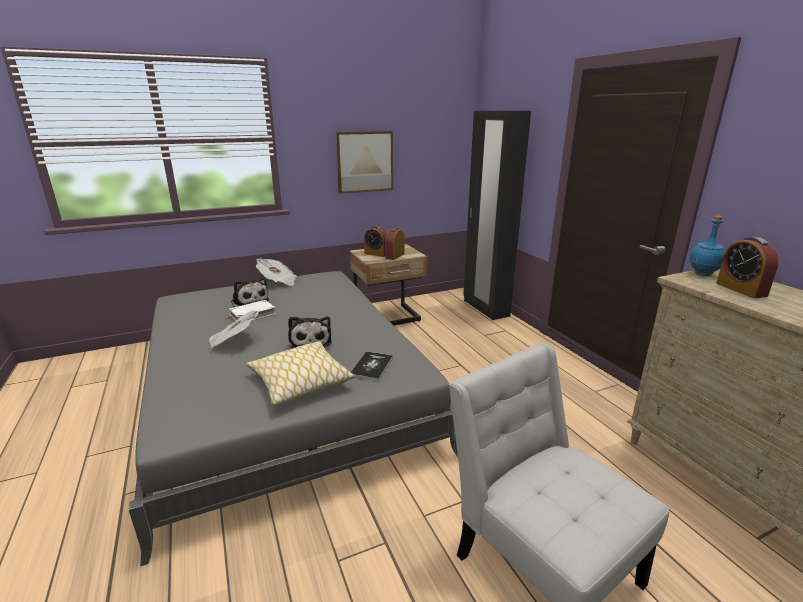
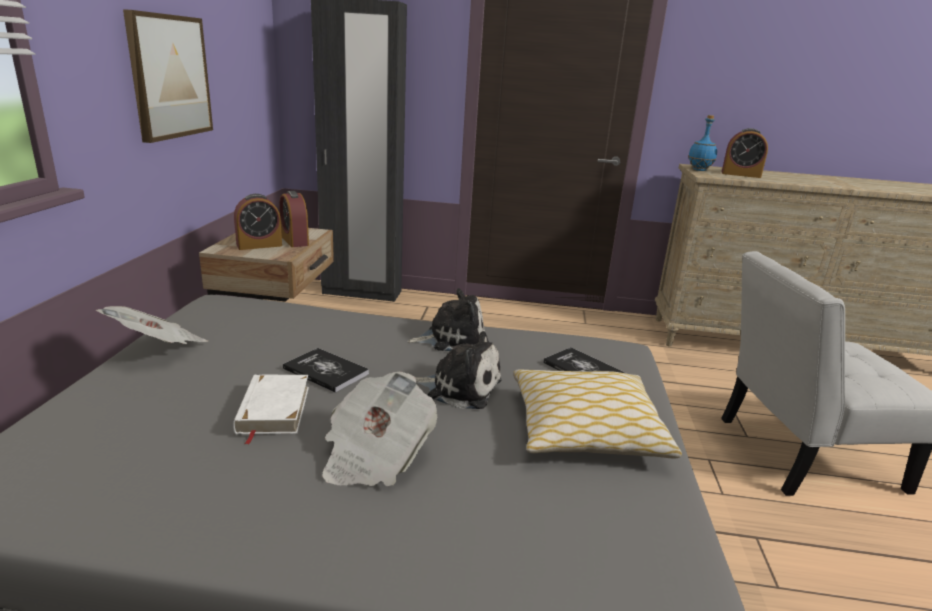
camera: 60 degrees left, 0 degrees up
plush toy [231,277,269,307] -> plush toy moved to [407,288,485,351]
none -> book [283,348,369,393]

